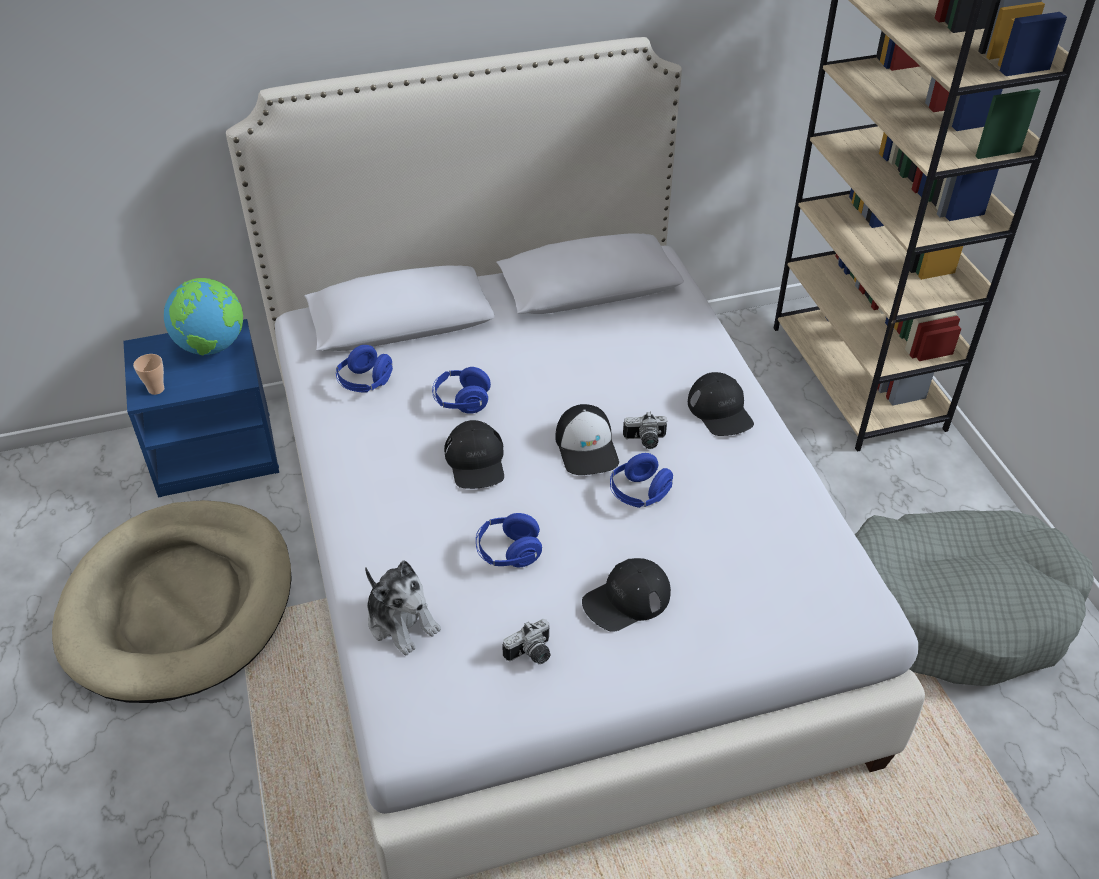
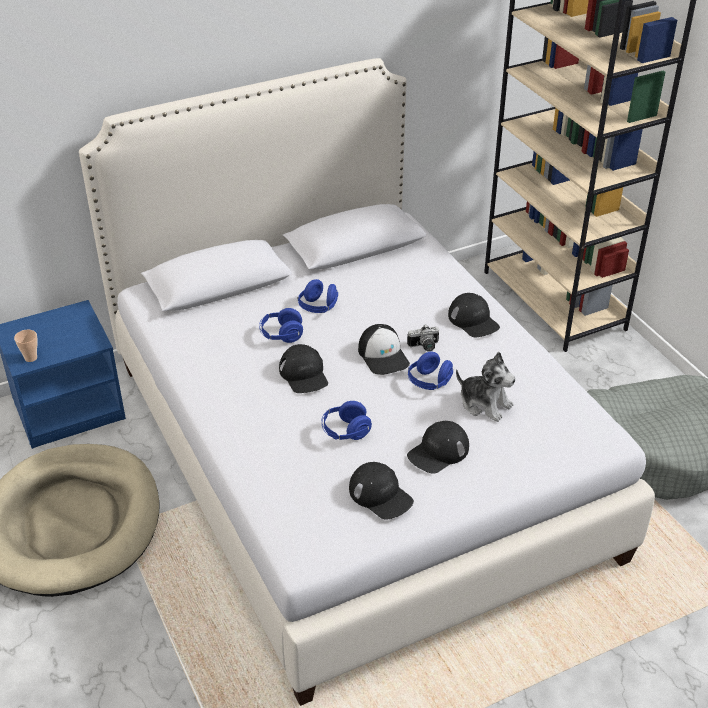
camera: 10 degrees left, 5 degrees down
globe [164,278,243,355] -> none
blue headphones [336,345,393,392] -> blue headphones moved to [298,279,338,313]
plush toy [365,561,441,655] -> plush toy moved to [456,352,516,422]
camera [502,619,550,664] -> black cap [349,462,414,520]

